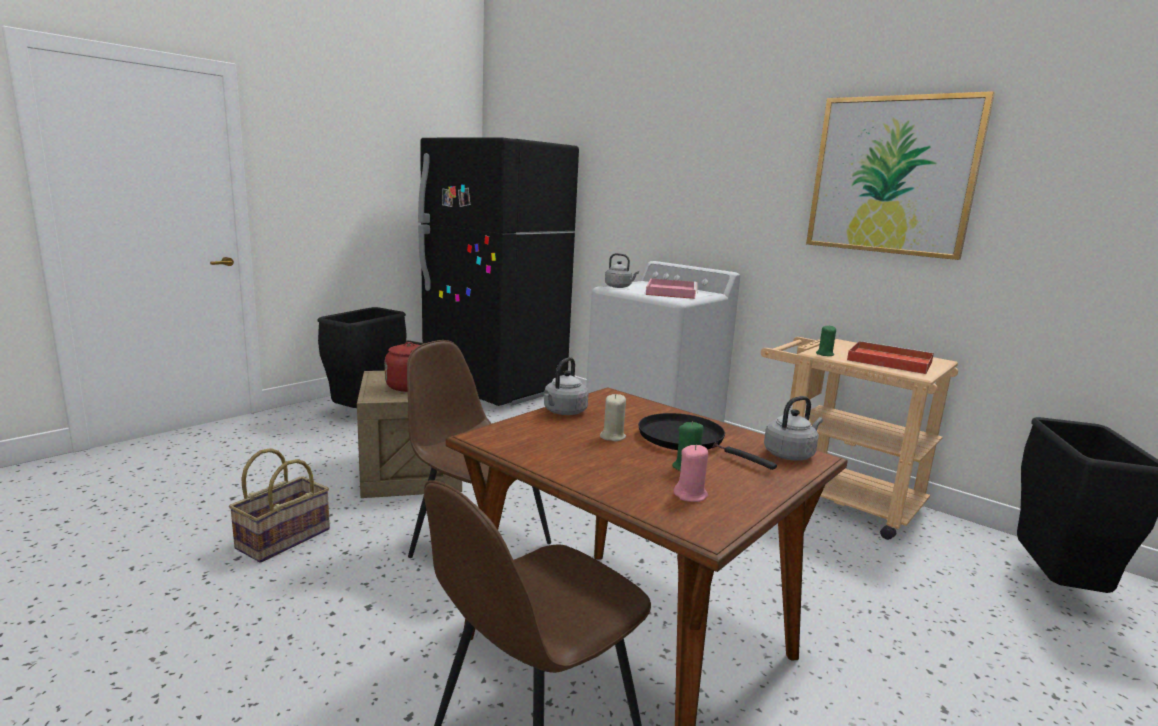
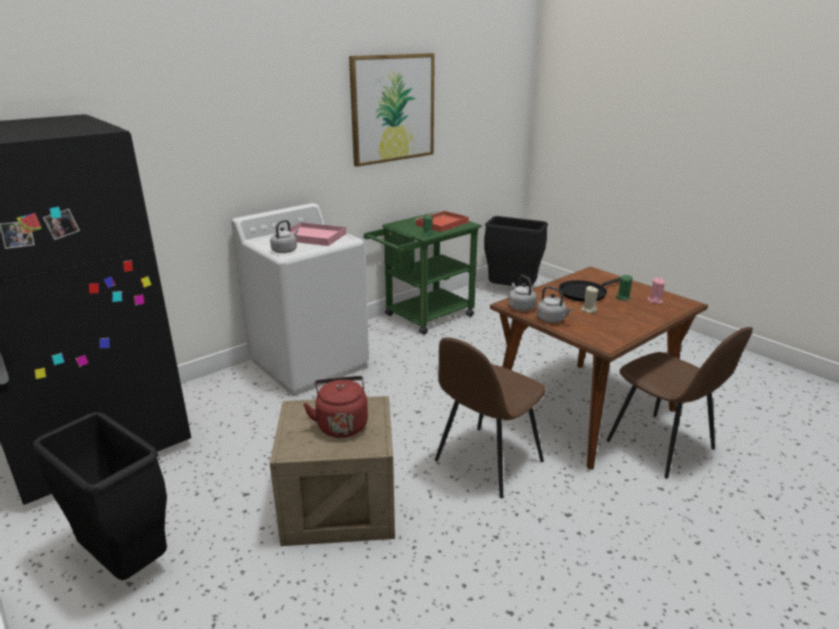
camera: 80 degrees left, 10 degrees up
basket [229,448,330,563] -> none
beige cart [761,337,958,540] -> green cart [363,211,482,335]
grey kettle [764,396,823,461] -> grey kettle moved to [508,275,537,311]

